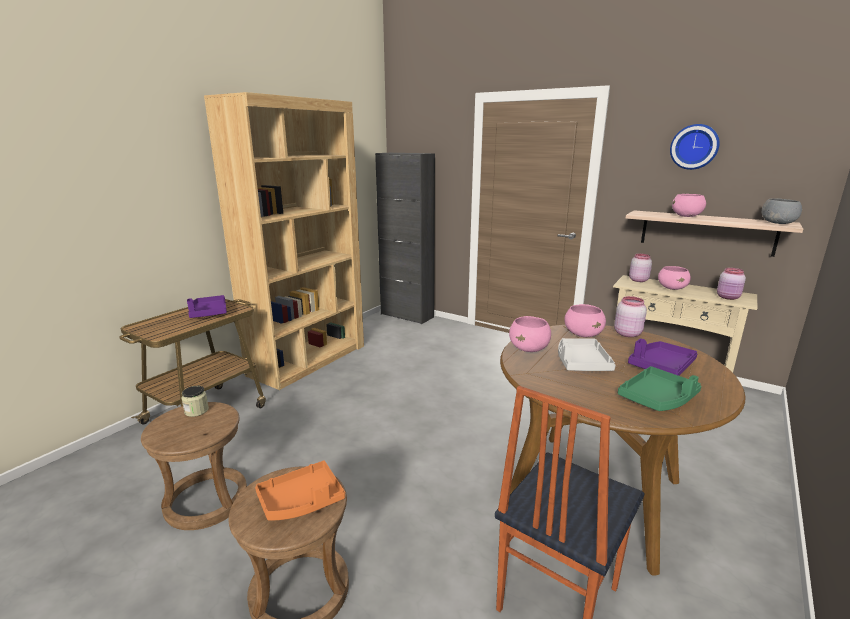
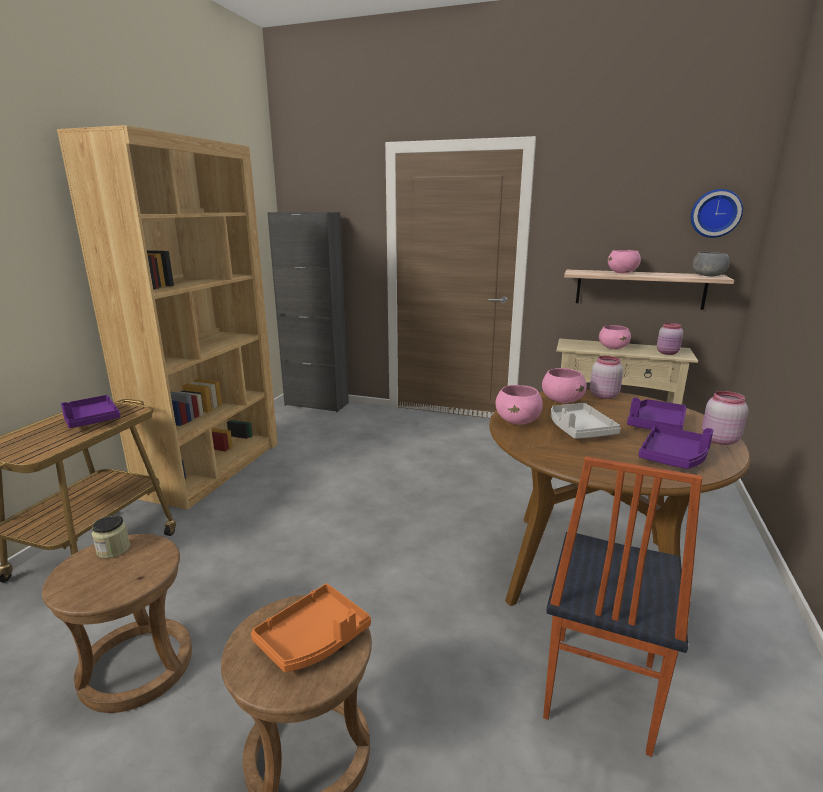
camera: 15 degrees left, 0 degrees up
green tray [618,366,701,411] -> purple tray [639,425,714,469]
pink jar [629,254,652,282] -> pink jar moved to [702,391,748,445]
wall clock [670,124,719,170] -> wall clock moved to [691,189,743,238]

